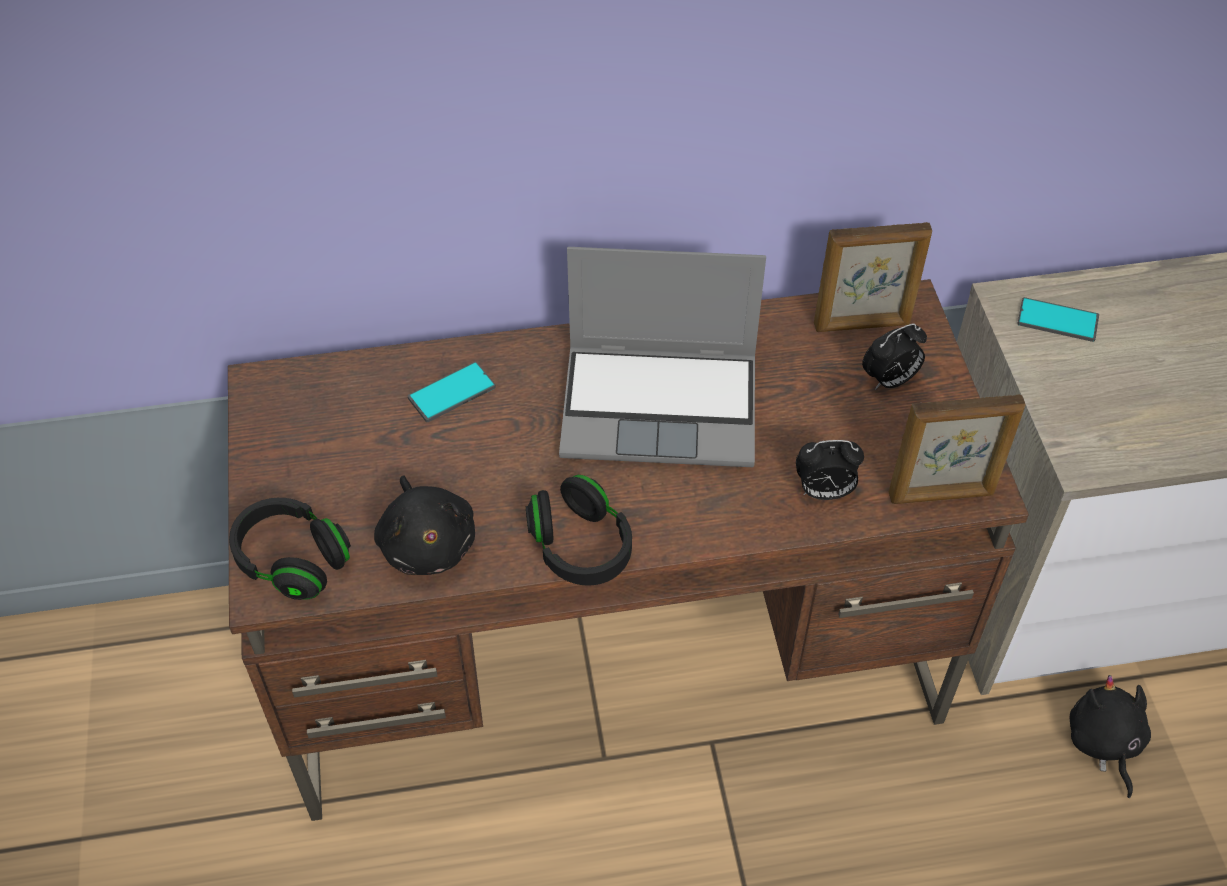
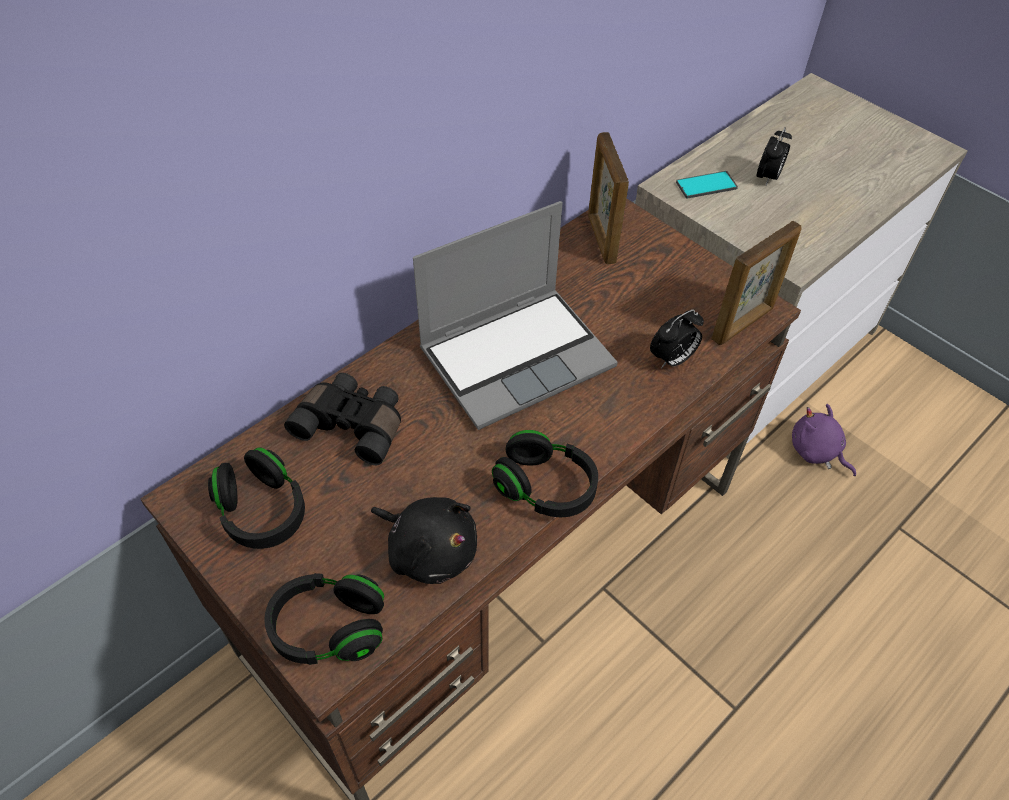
camera: 35 degrees left, 0 degrees up
phone [408,362,496,422] -> black binoculars [284,373,401,465]
picture frame [814,222,932,332] -> picture frame turned 120 degrees clockwise [588,132,629,264]
alarm clock [862,323,927,390] -> alarm clock moved to [756,127,792,185]
black plush toy [1070,675,1151,798] -> purple plush toy [792,404,856,476]
none -> black headphones [208,447,305,549]

